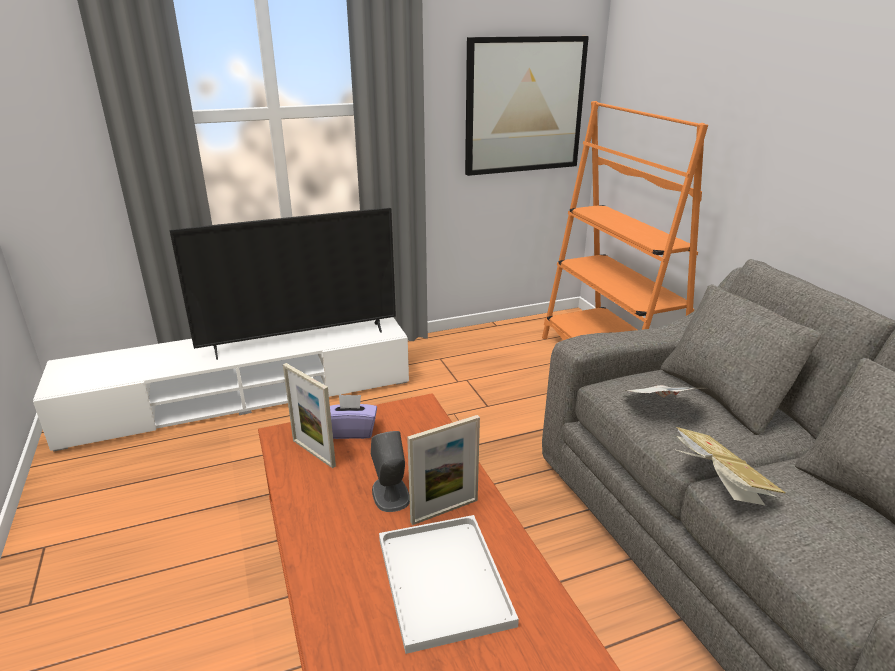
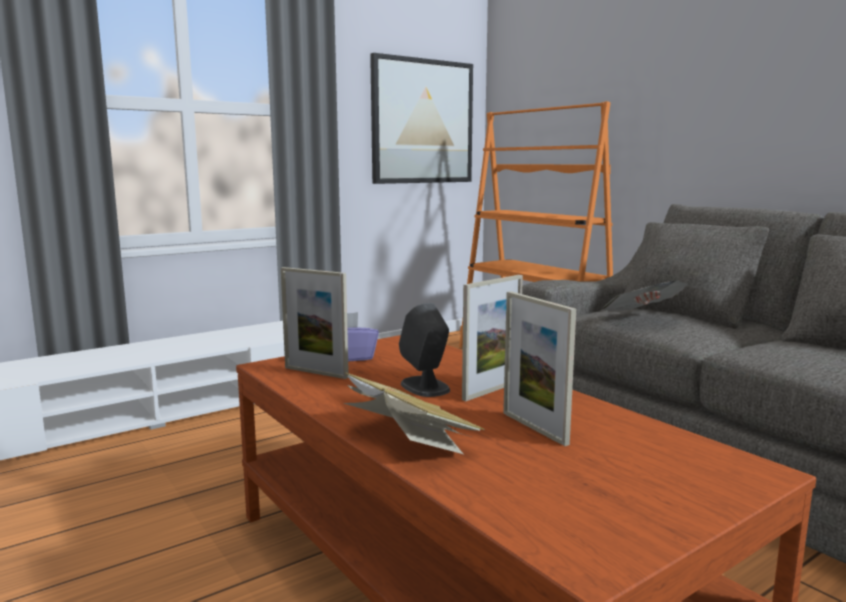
camera: 15 degrees left, 15 degrees down
television [170,208,396,360] -> none
white tray [379,515,519,654] -> picture frame [503,291,576,446]
book [674,427,785,506] -> book moved to [343,372,484,454]

